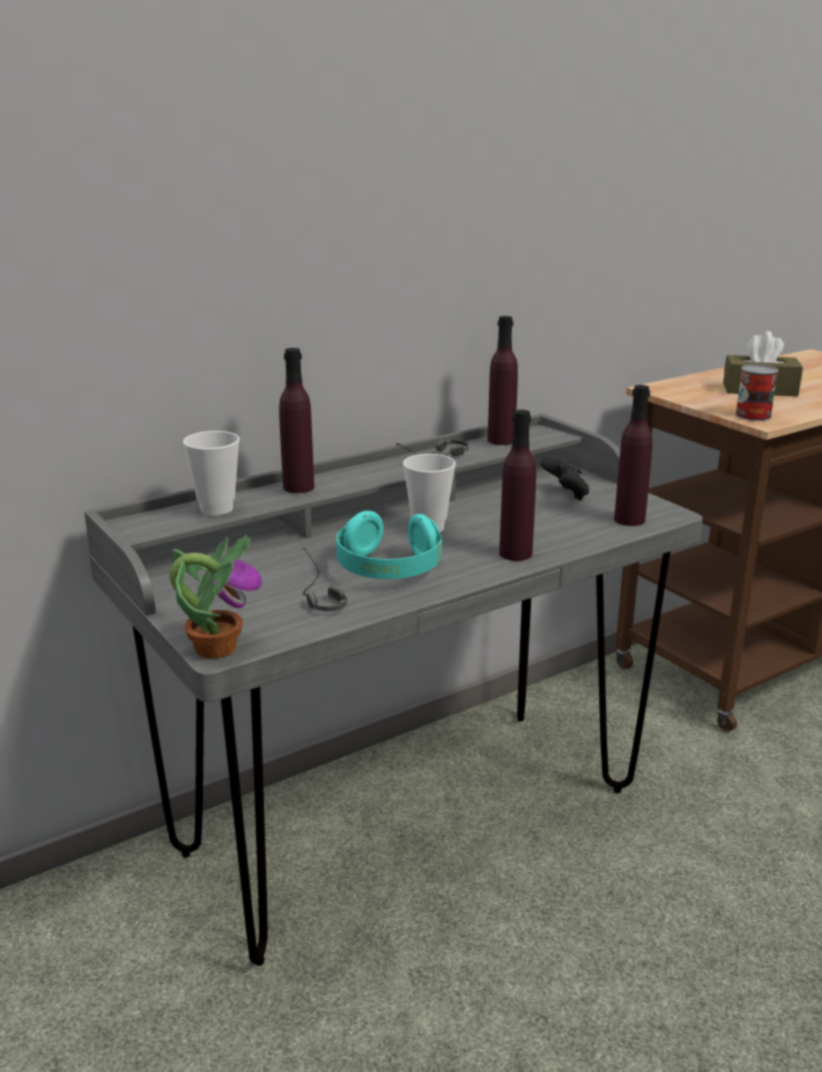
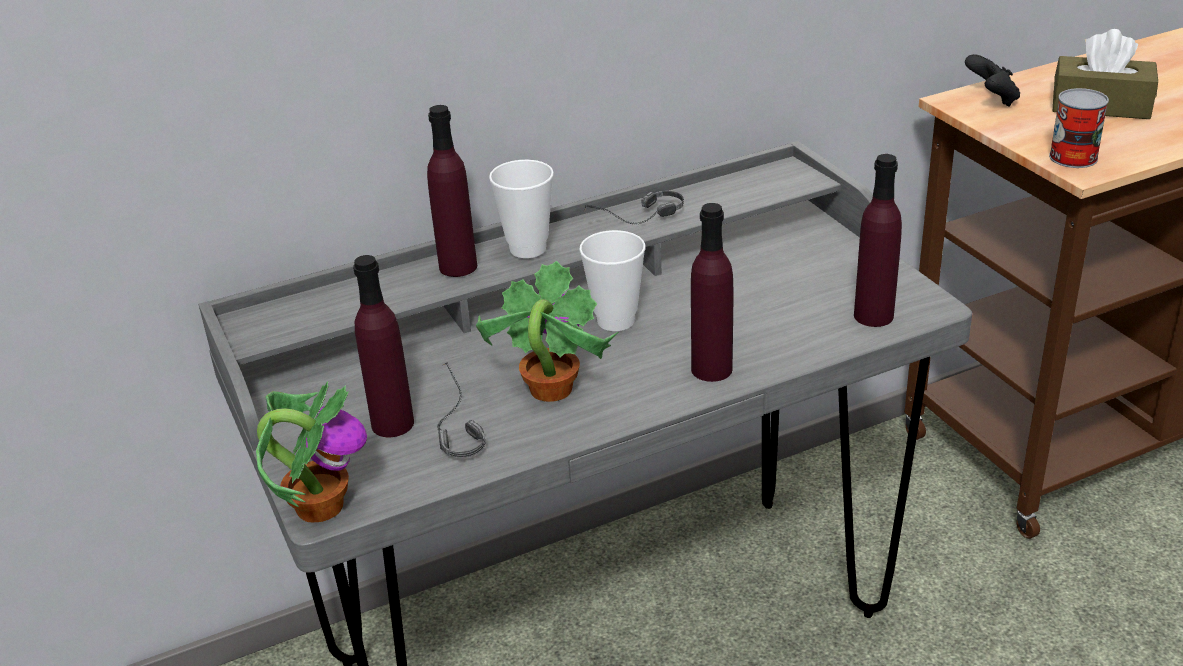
camera: 10 degrees right, 10 degrees up
cup [183,431,240,515] -> cup moved to [489,160,554,258]
turquoise headphones [336,511,442,579] -> potted plant [476,261,618,402]
purple bottle [487,316,518,445] -> purple bottle moved to [353,255,414,437]
black game controller [540,457,589,501] -> black game controller moved to [965,54,1020,107]

